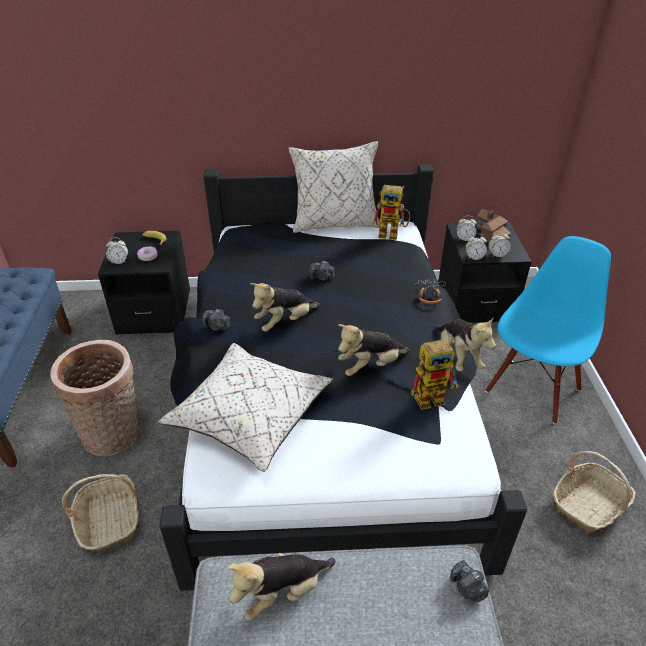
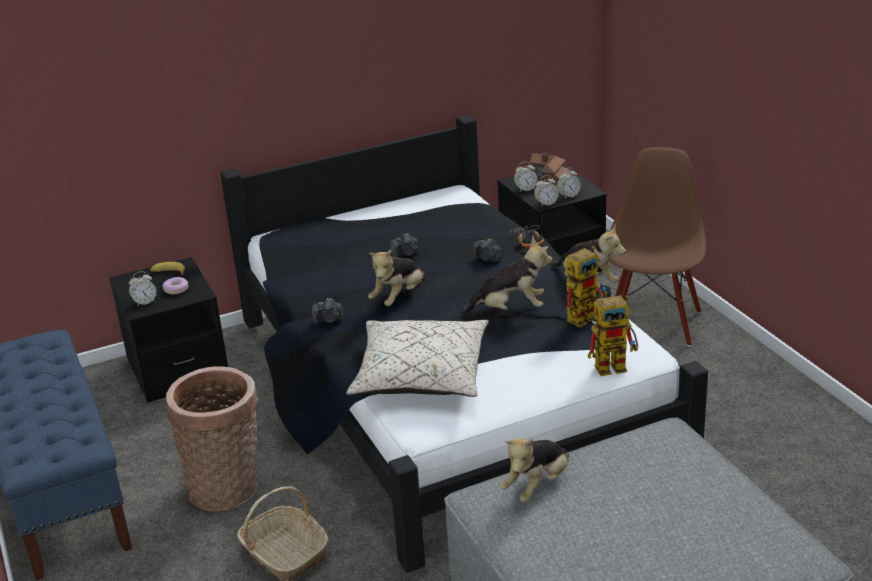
camera: 20 degrees left, 10 degrees down
beige pillow [288,141,380,233] -> none
plush toy [338,324,410,376] -> plush toy turned 135 degrees counterclockwise [461,238,552,315]
toy robot [373,185,410,240] -> toy robot moved to [588,295,638,376]
camera [450,560,489,602] -> camera moved to [473,238,503,262]
blue chair [485,236,611,424] -> brown chair [609,147,706,347]
basket [553,451,636,534] -> none

